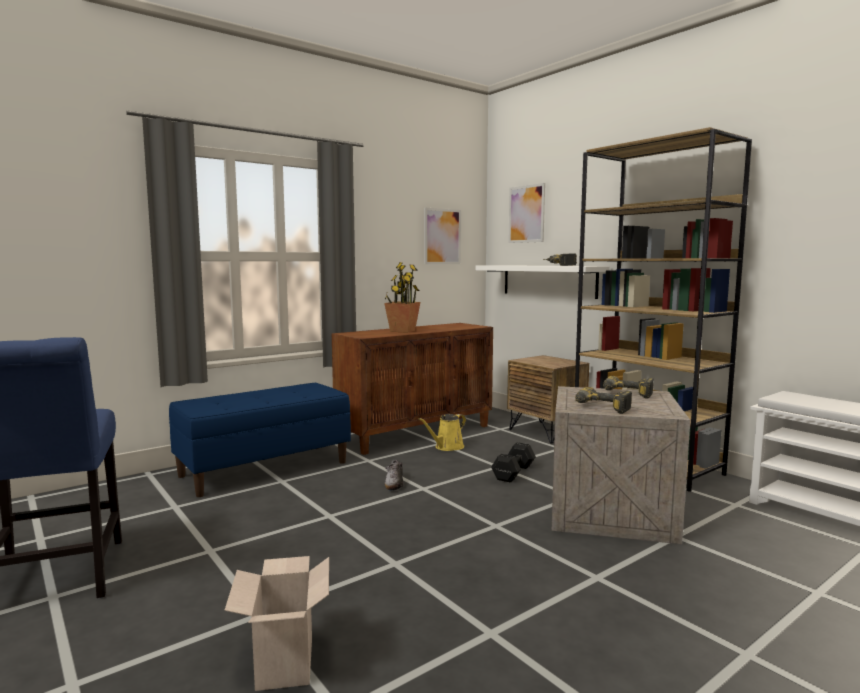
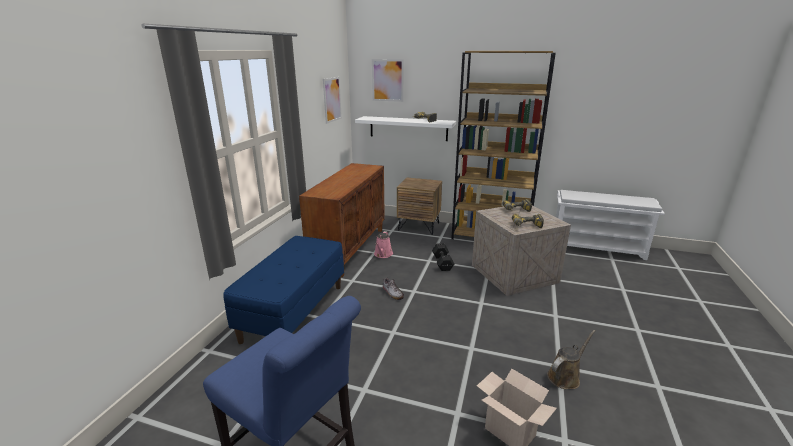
camera: 35 degrees left, 15 degrees up
potted plant [384,262,420,333] -> none
yellow watering can [419,414,466,451] -> pink watering can [374,231,393,258]
none -> brown watering can [547,330,595,389]

